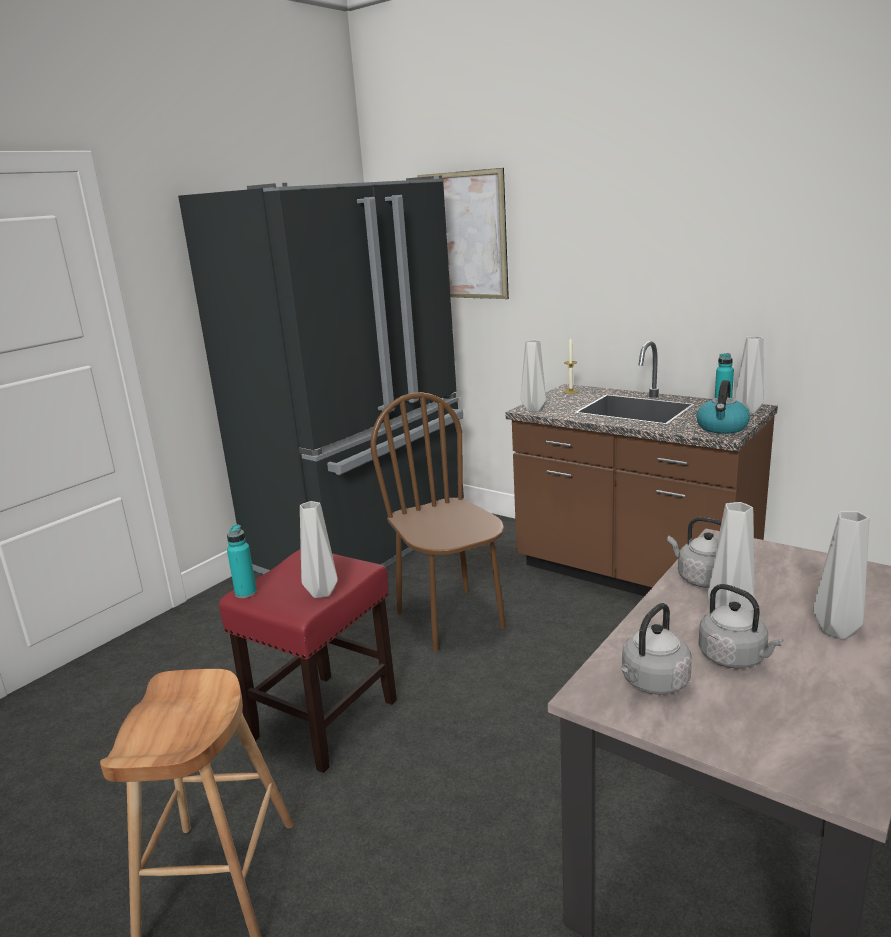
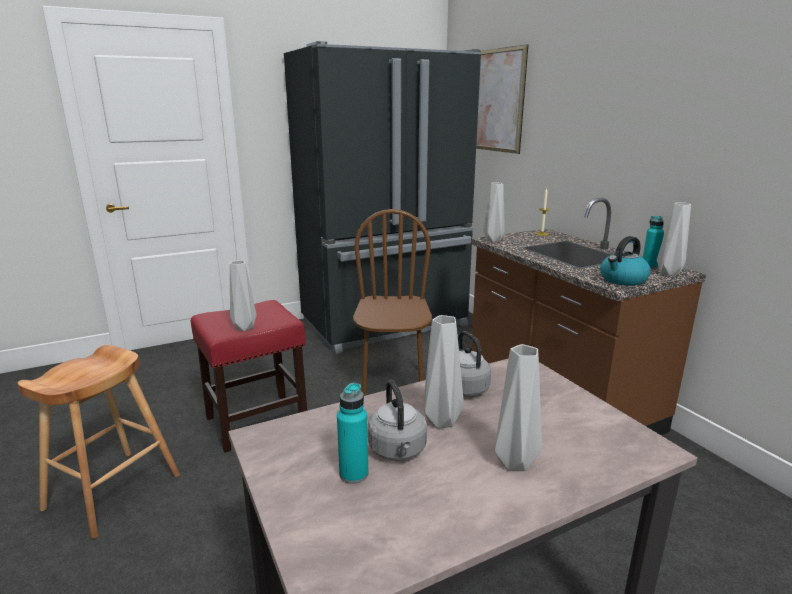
camera: 25 degrees right, 0 degrees up
turquoise bottle [227,524,257,598] -> turquoise bottle moved to [337,383,368,484]
grey kettle [621,603,692,695] -> none

